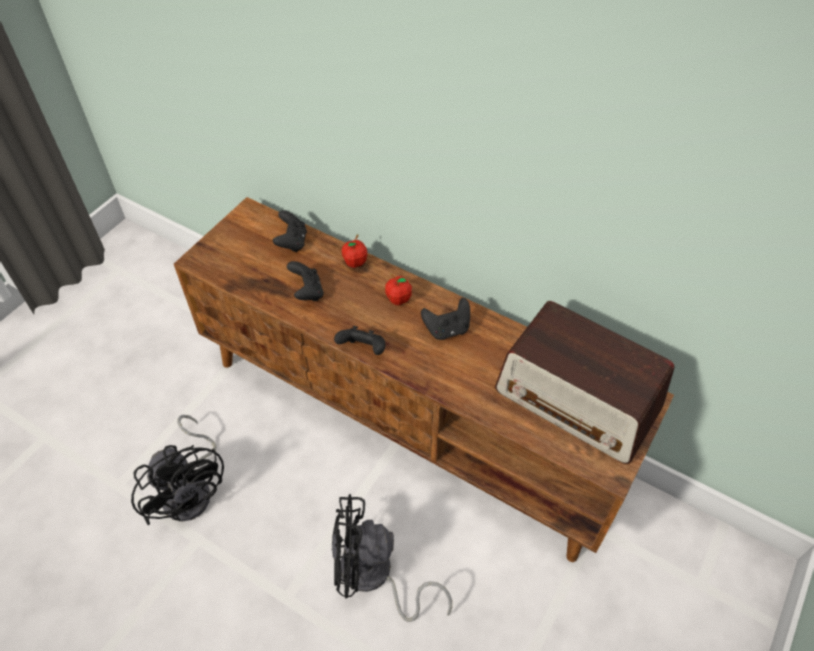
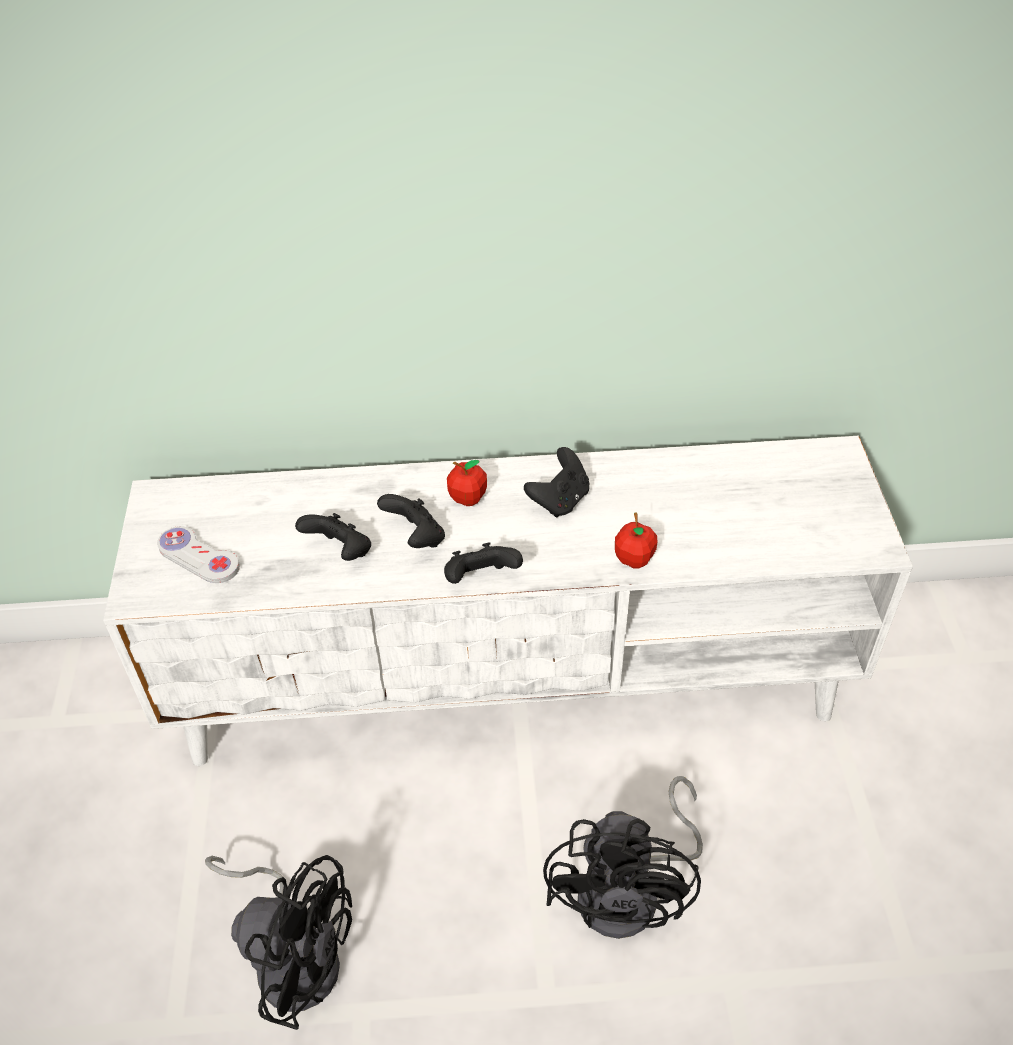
camera: 35 degrees left, 5 degrees down
brown tv stand [174,197,674,562] -> white tv stand [103,436,913,766]
black game controller [273,210,307,252] -> black game controller moved to [377,494,445,548]
black fan [331,494,452,622] -> black fan turned 45 degrees counterclockwise [543,776,703,939]
apple [342,234,367,268] -> apple moved to [615,512,658,568]
radio [495,301,675,464] -> none
none -> white game controller [157,526,240,583]

